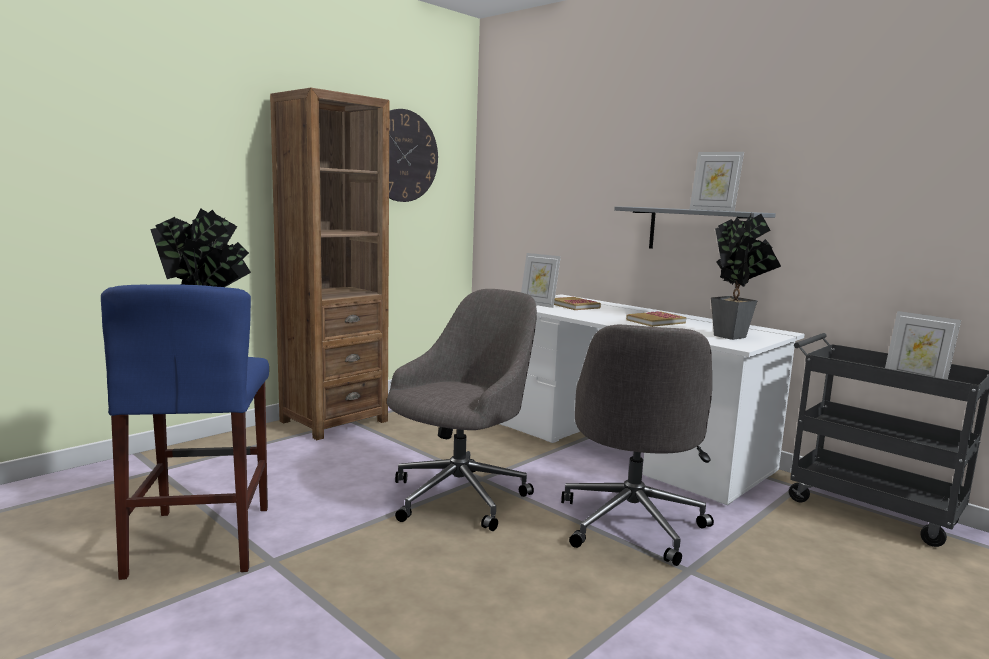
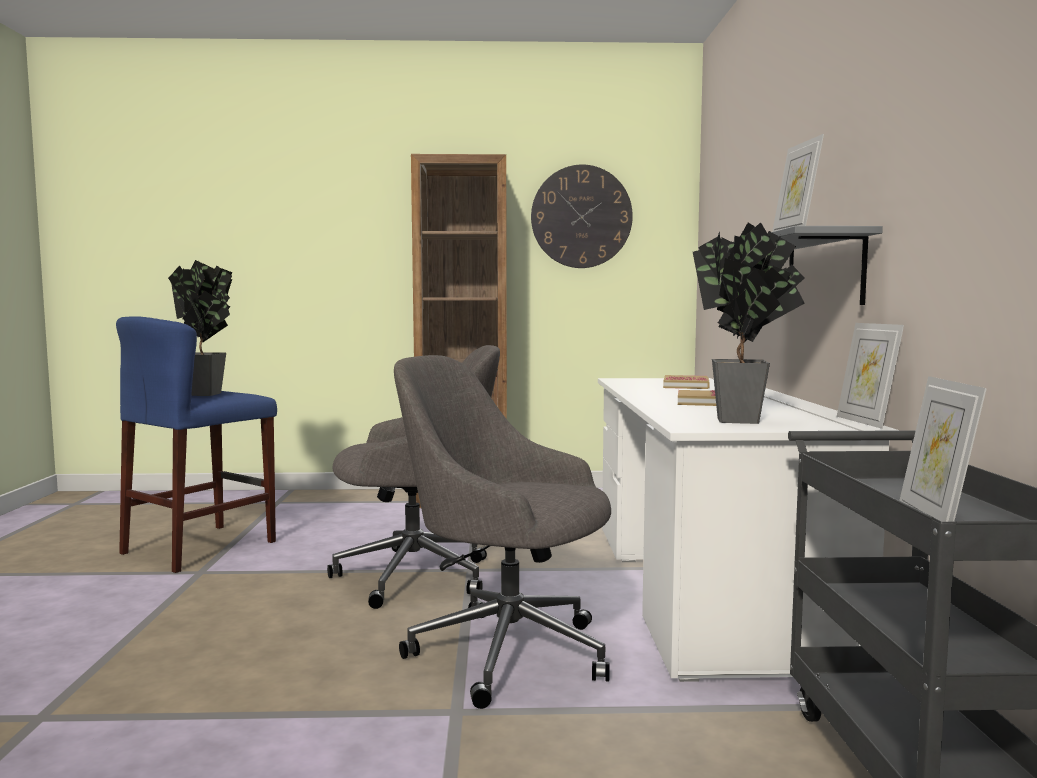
camera: 45 degrees right, 5 degrees down
picture frame [521,253,561,308] -> picture frame moved to [837,323,904,429]
grey office chair [561,325,714,566] -> grey office chair turned 60 degrees clockwise [394,355,611,709]

